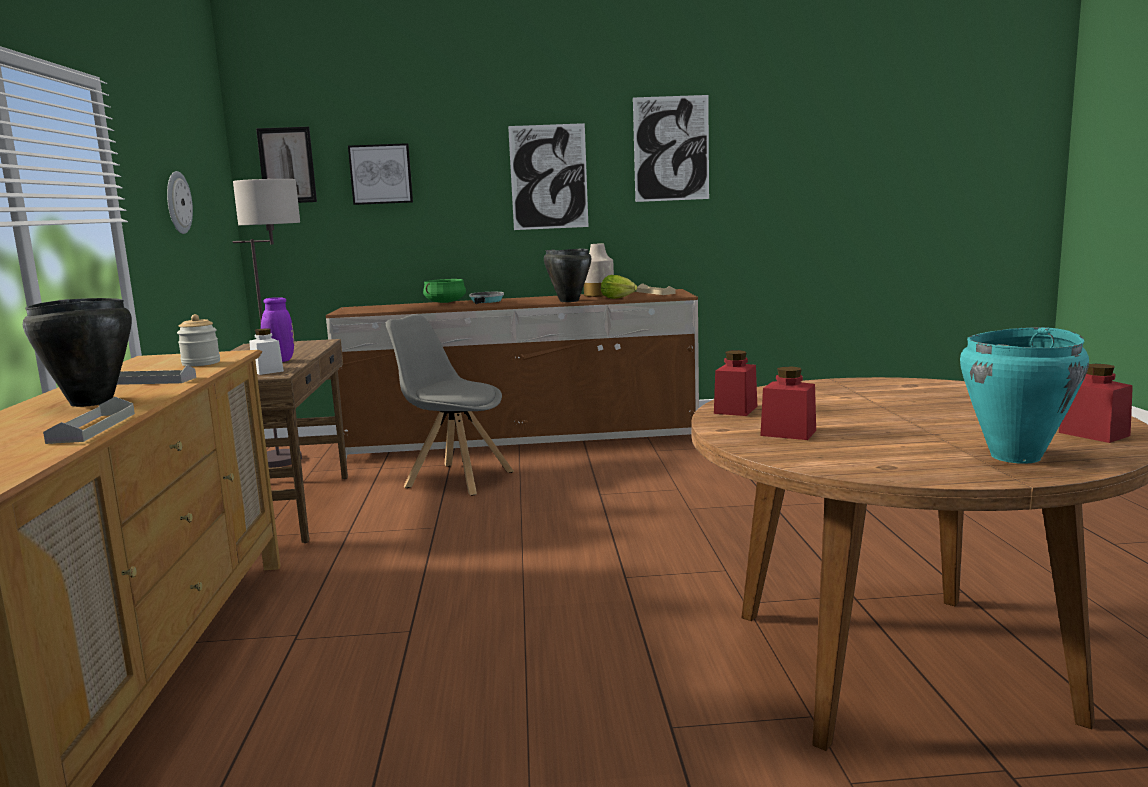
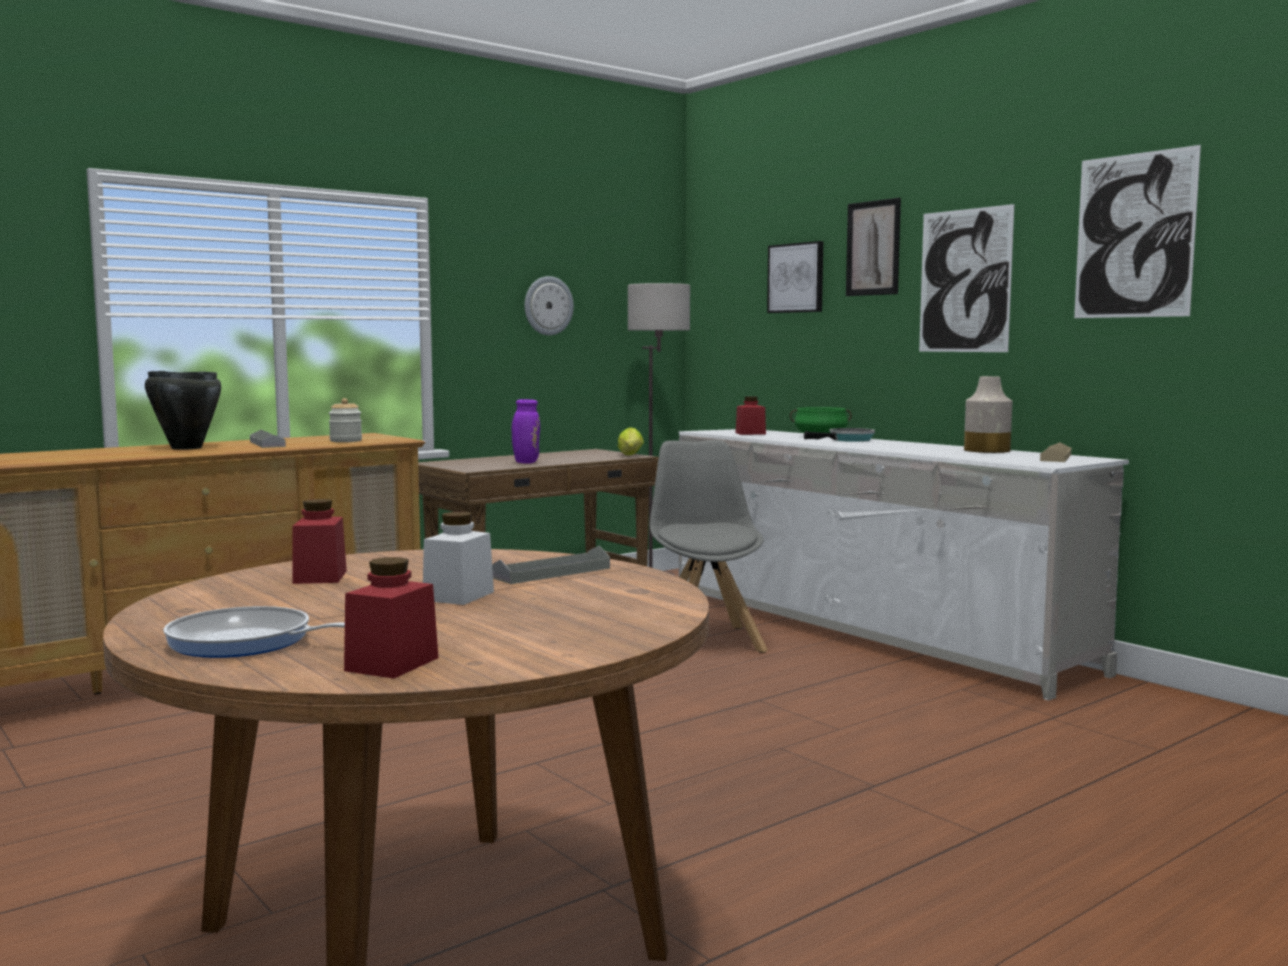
camera: 55 degrees right, 5 degrees down
grey tray [43,397,135,444] -> grey tray moved to [492,546,610,584]
white jar [249,328,284,375] -> white jar moved to [423,512,494,605]
picture [256,127,317,203] -> picture moved to [846,198,901,296]
brown cabinet [326,289,699,460] -> white cabinet [679,429,1129,701]
black cooking pot [544,249,591,302] -> none
lettuce [601,275,637,299] -> lettuce moved to [618,427,644,455]
red jar [714,350,757,416] -> red jar moved to [736,396,766,435]
turquoise cooking pot [960,327,1089,464] -> frying pan [163,606,345,658]

